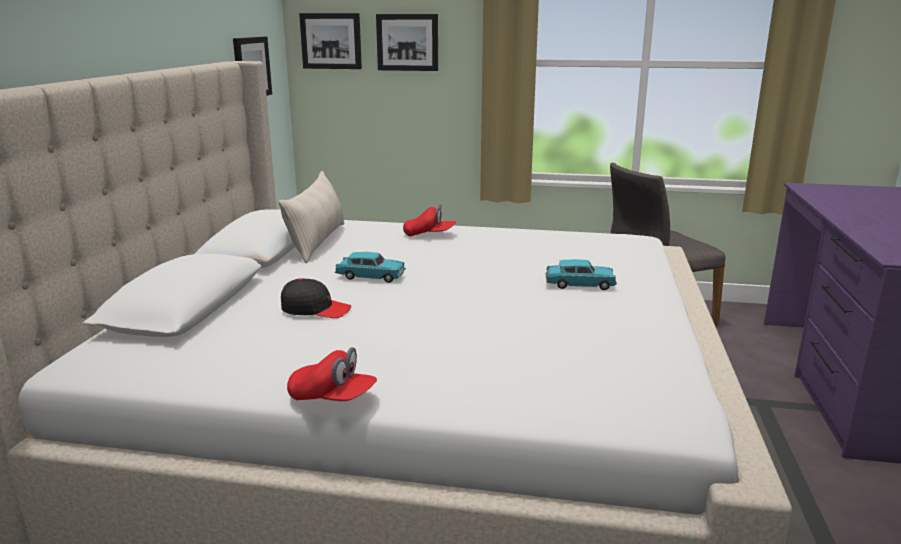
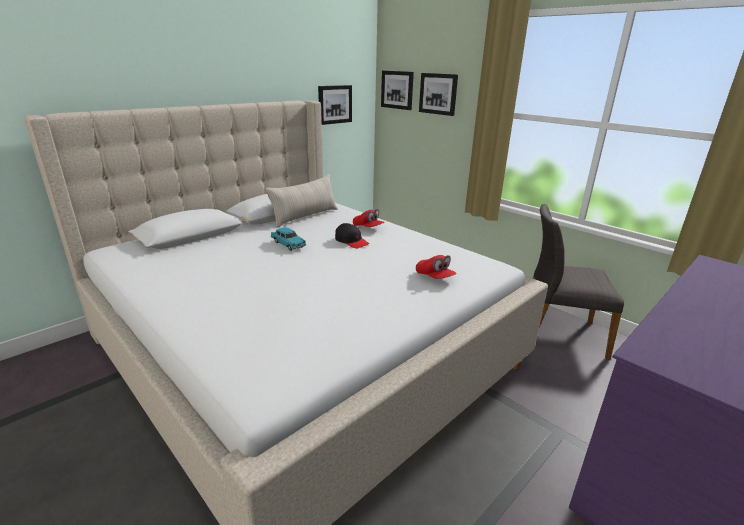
camera: 35 degrees right, 5 degrees up
black cap [281,278,351,318] -> black cap moved to [335,223,369,248]
red cap [287,347,377,401] -> red cap moved to [416,255,457,279]
turquoise toy car [545,259,617,290] -> none

